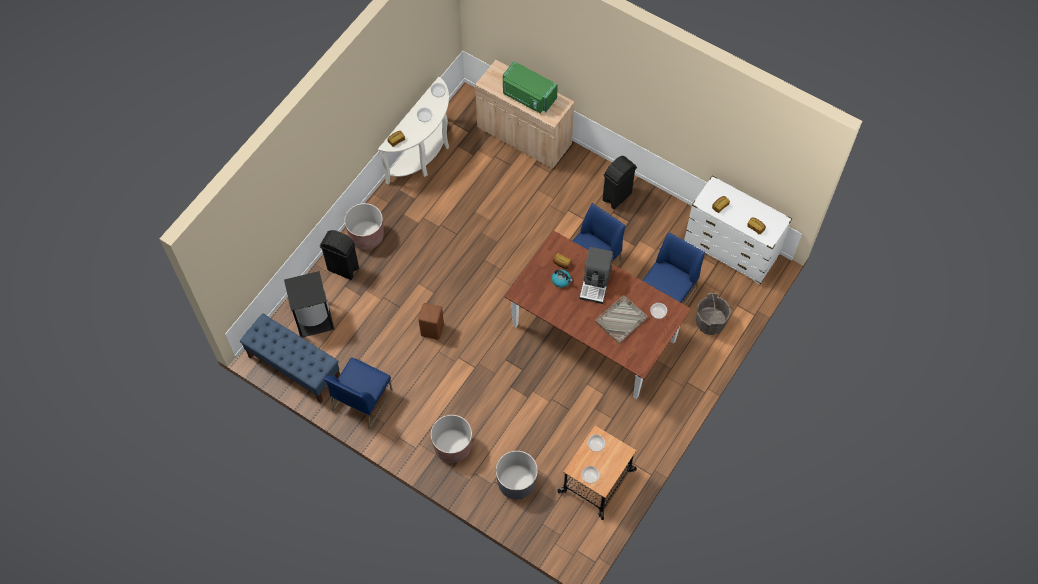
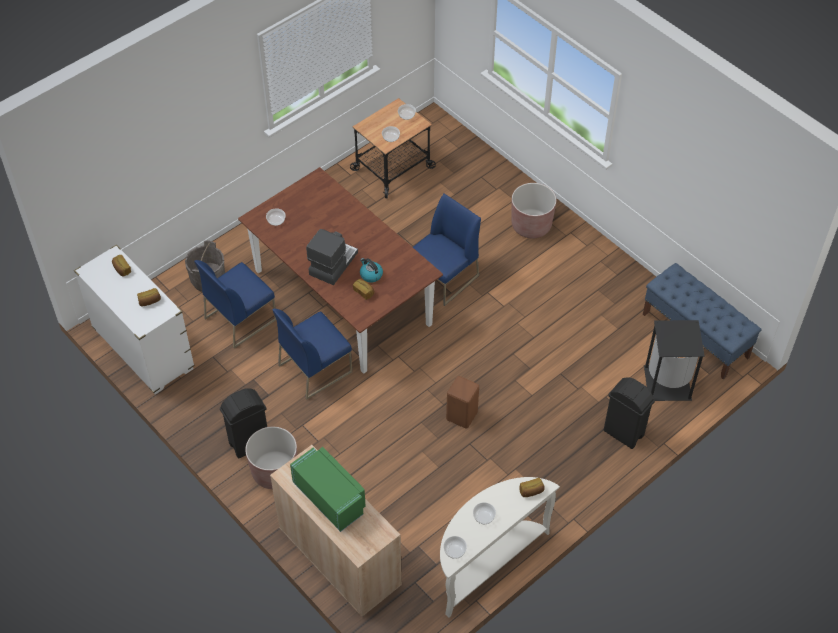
camera: 165 degrees left, 10 degrees down
blue chair [324,357,393,429] -> blue chair moved to [413,193,481,306]
brown planter [344,203,384,250] -> brown planter moved to [245,427,297,489]
brown stool [418,303,444,340] -> brown stool moved to [446,376,479,429]
grey planter [496,451,538,499] -> none
grey tray [595,295,648,344] -> none

